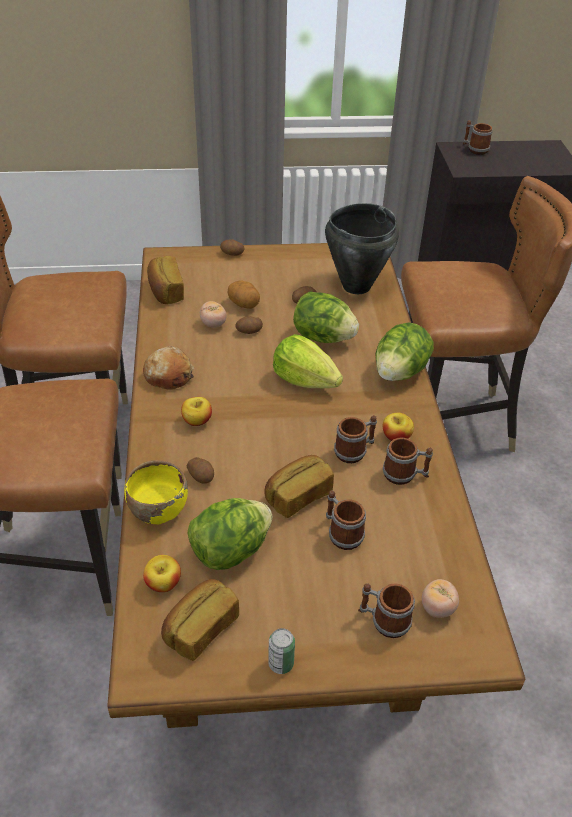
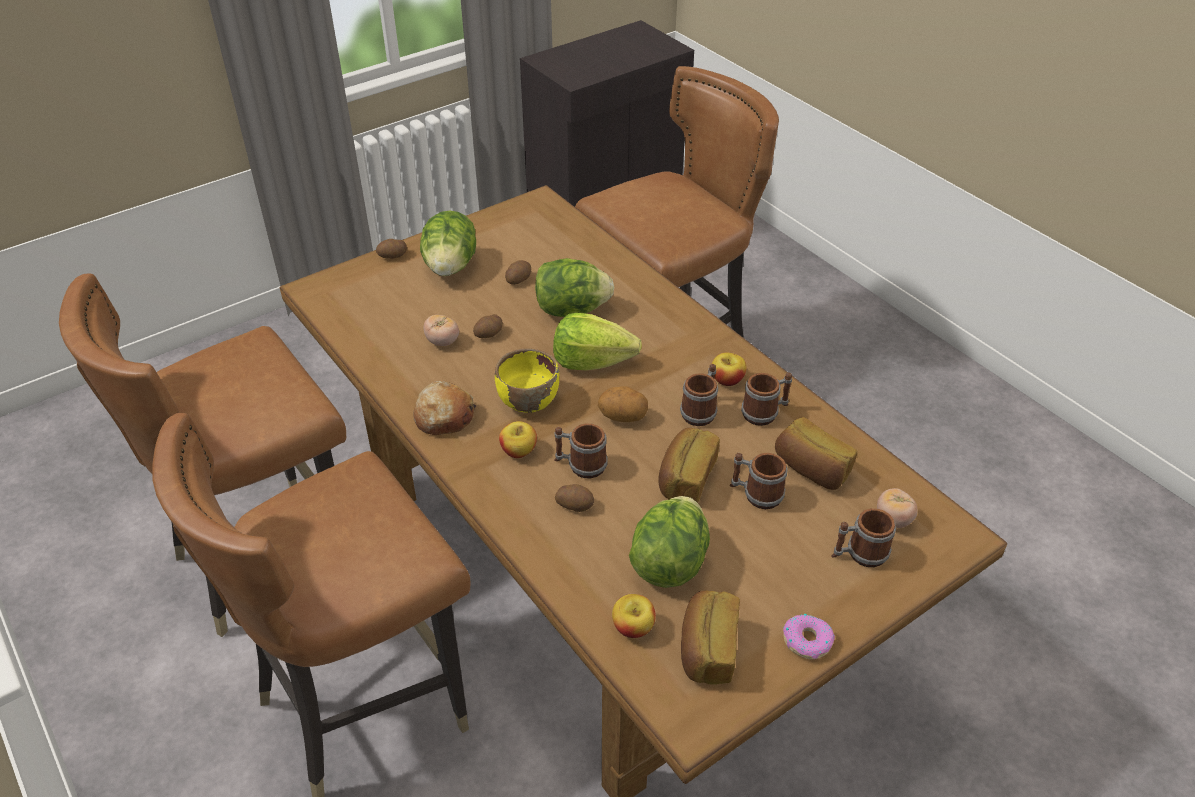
camera: 30 degrees left, 0 degrees up
yellow bowl [124,460,188,524] -> yellow bowl moved to [495,348,559,413]
bread [147,256,184,304] -> bread moved to [775,417,858,490]
potato [227,280,260,309] -> potato moved to [598,386,648,422]
can [268,628,295,674] -> donut [783,614,835,660]
black cooking pot [325,203,399,294] -> none
lettuce [375,322,434,381] -> lettuce moved to [420,210,476,276]
mug [463,120,493,155] -> mug moved to [554,423,608,478]

